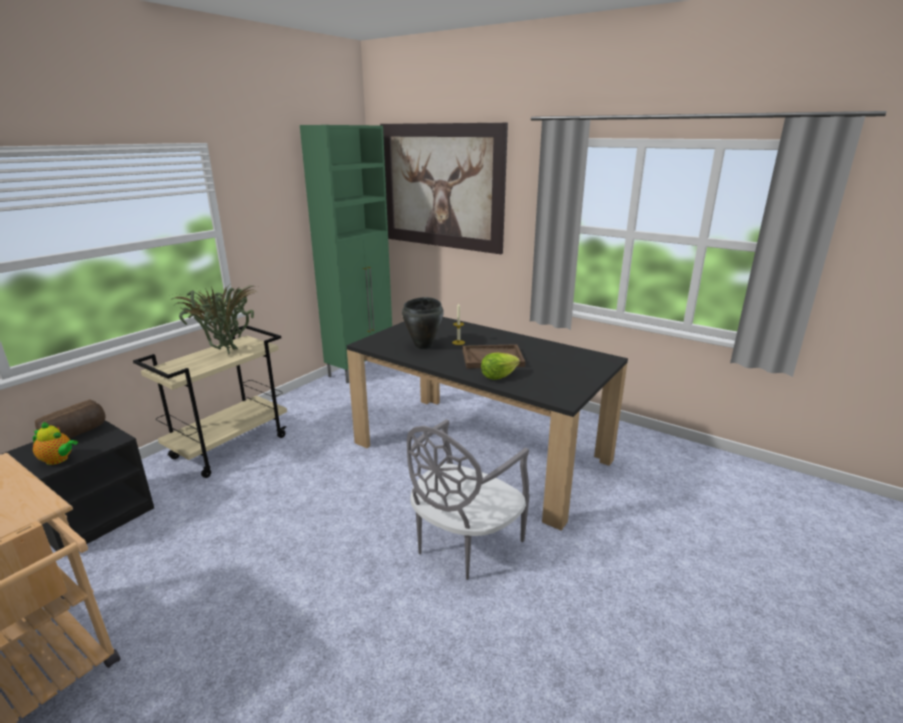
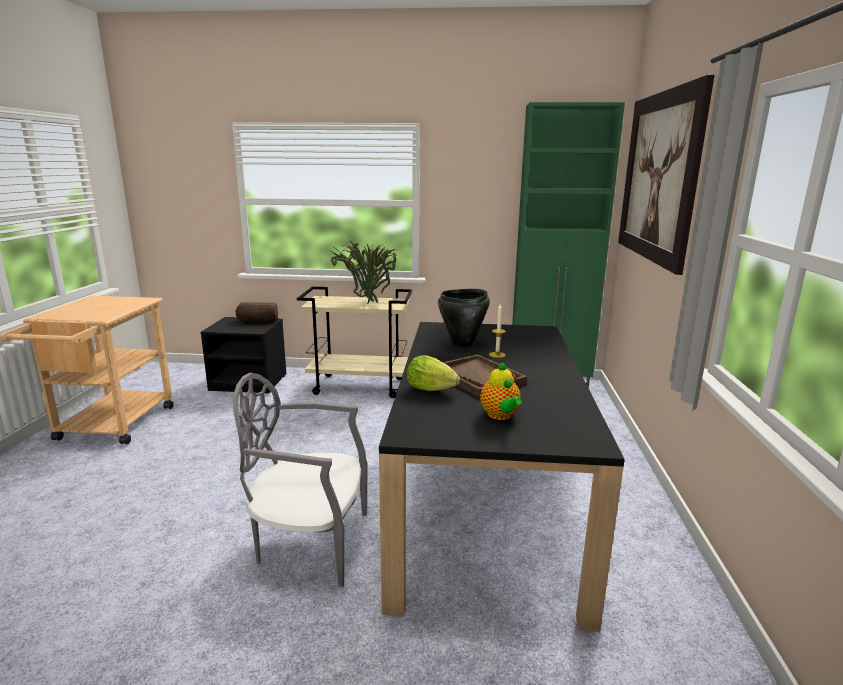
camera: 60 degrees right, 5 degrees down
teapot [33,421,78,465] -> teapot moved to [480,362,522,420]

